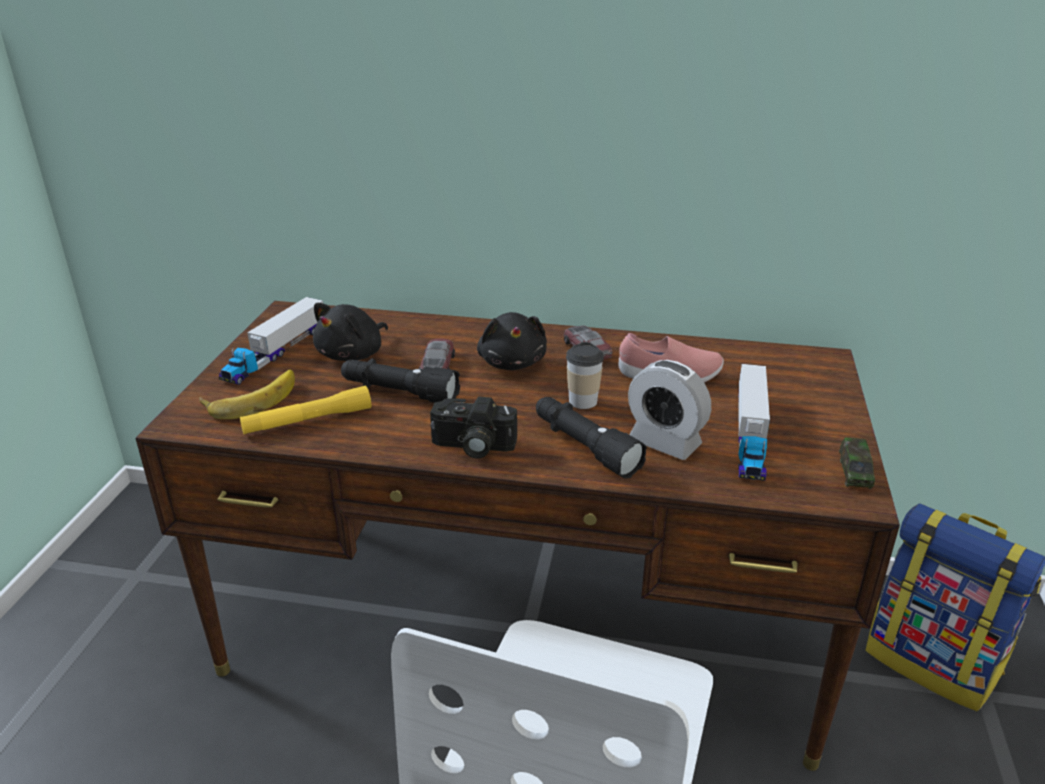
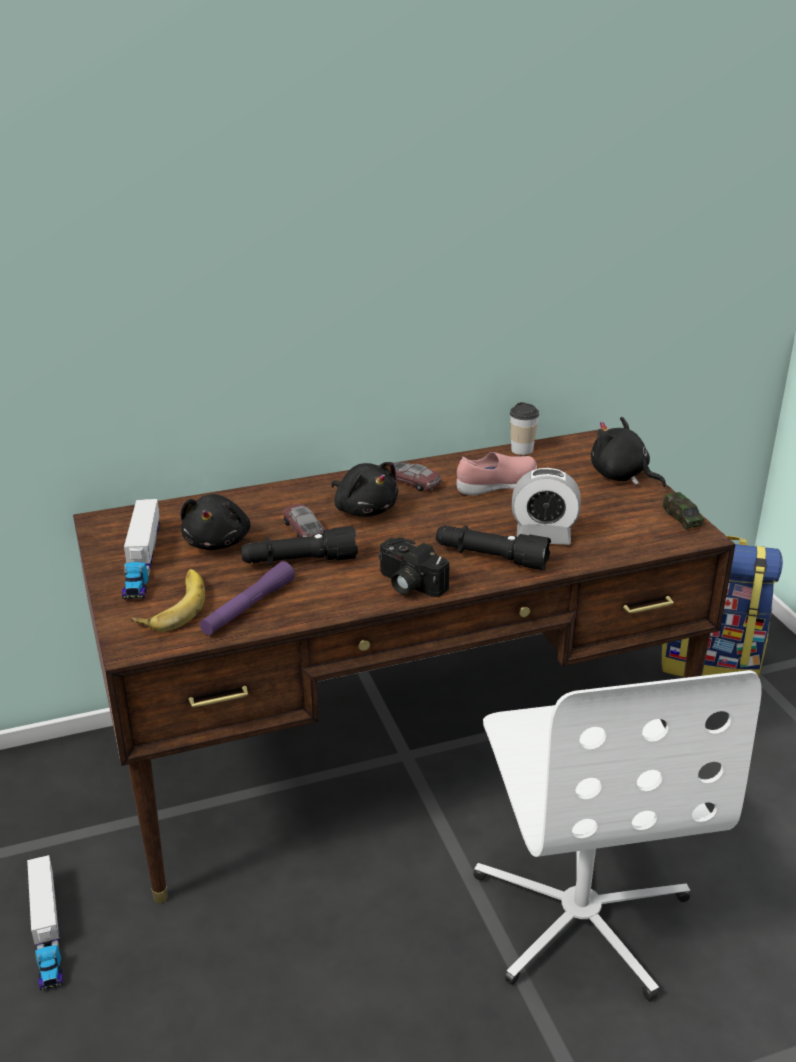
camera: 30 degrees left, 0 degrees up
yellow flashlight [240,386,371,434] -> purple flashlight [200,561,295,635]
camera [430,397,517,459] -> camera turned 60 degrees clockwise [378,537,450,597]
cup [566,342,604,409] -> cup moved to [510,402,539,455]
toy truck [738,364,770,481] -> toy truck moved to [27,855,63,991]
none -> black plush toy [591,417,666,487]

